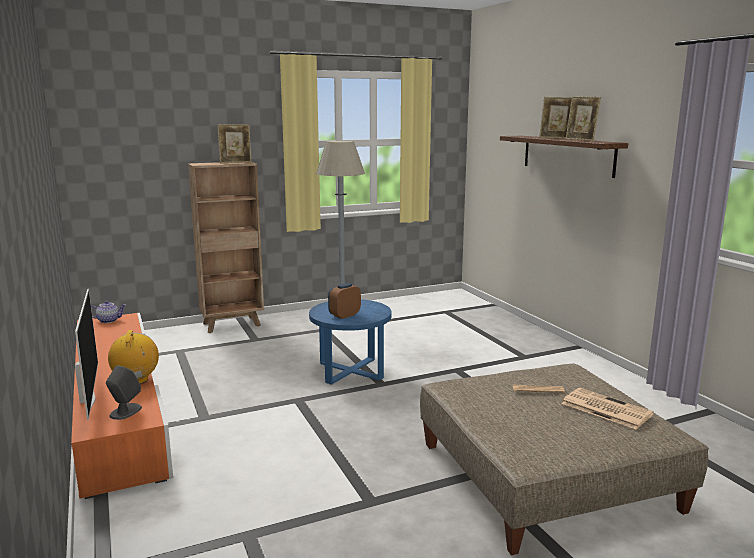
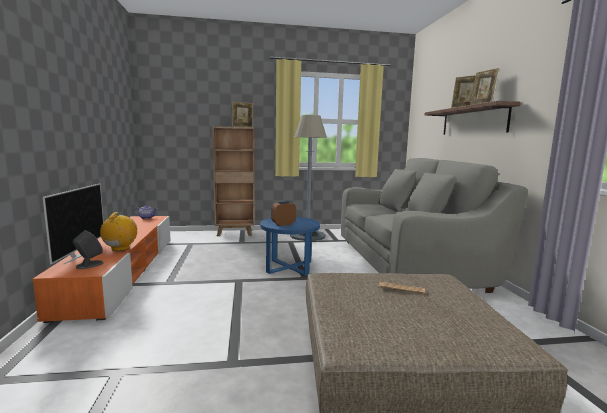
camera: 15 degrees right, 5 degrees down
newspaper [561,388,654,430] -> none
none -> grey sofa [341,158,528,293]

